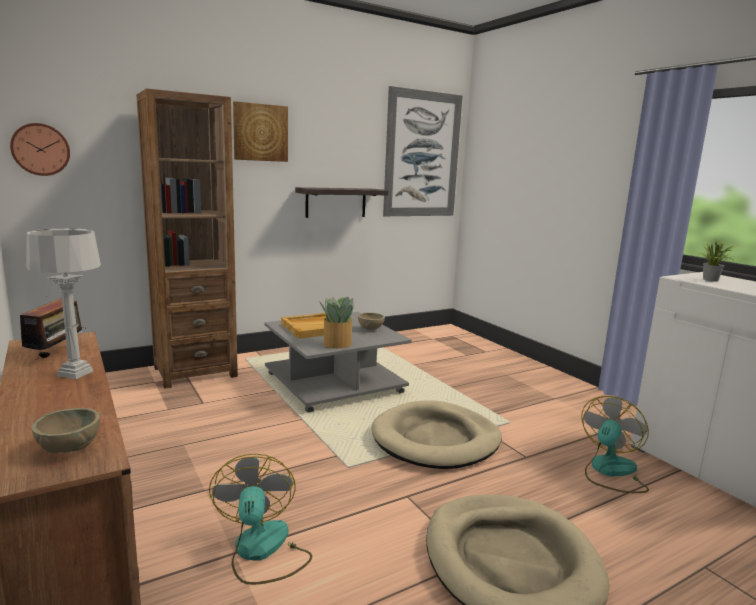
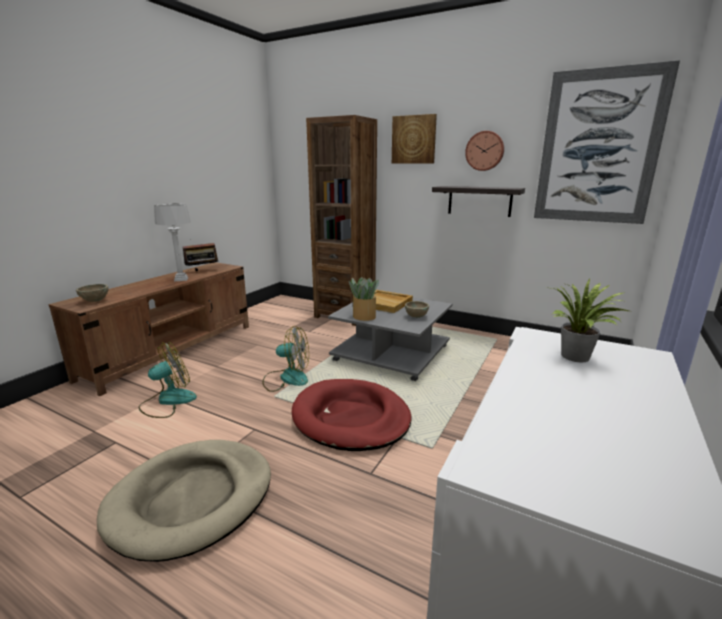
camera: 60 degrees right, 5 degrees up
wall clock [10,123,70,176] -> wall clock moved to [465,131,504,171]
beige dog bed [372,400,502,469] -> red dog bed [292,379,412,451]
fan [581,396,649,493] -> fan moved to [262,326,309,392]

